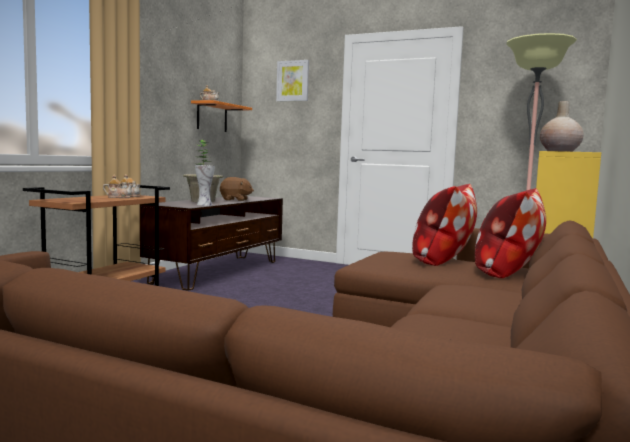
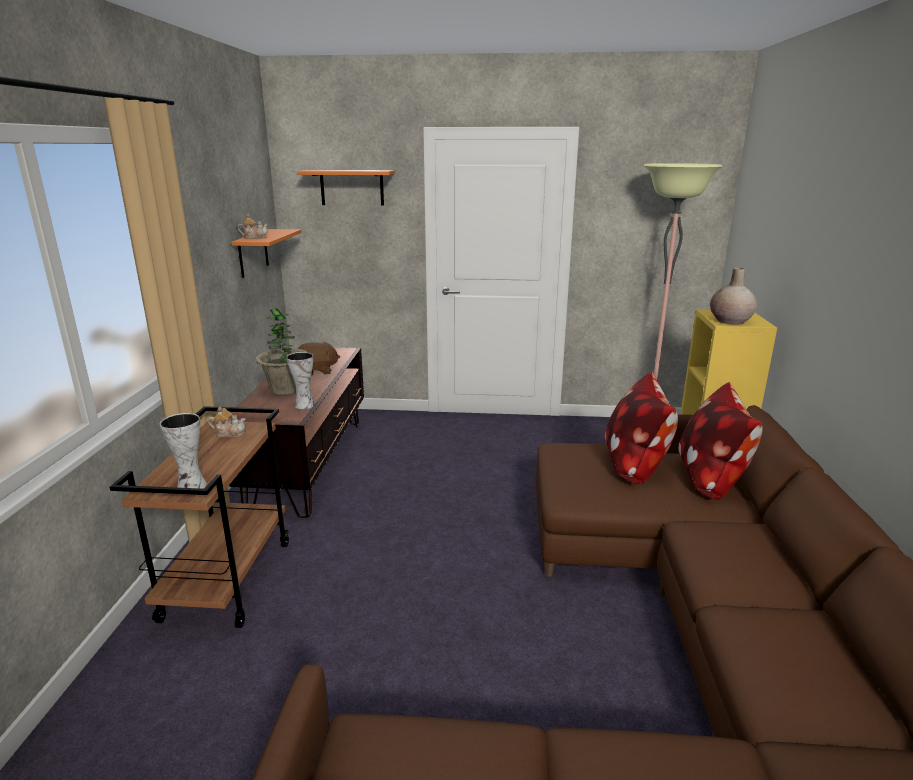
camera: 20 degrees left, 15 degrees up
teapot [103,175,133,198] -> none
picture [276,60,309,102] -> orange shelf [297,170,395,206]
none -> vase [160,413,207,489]

